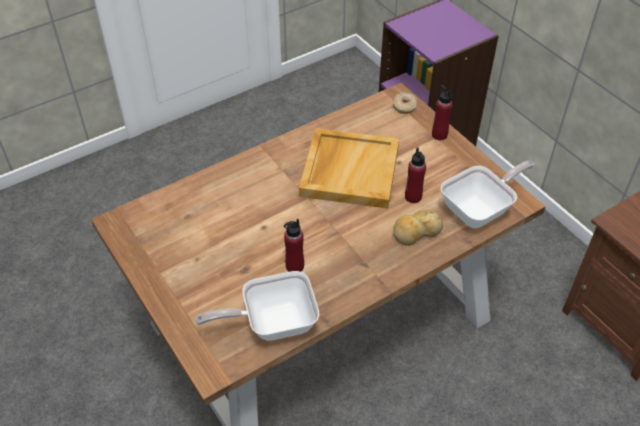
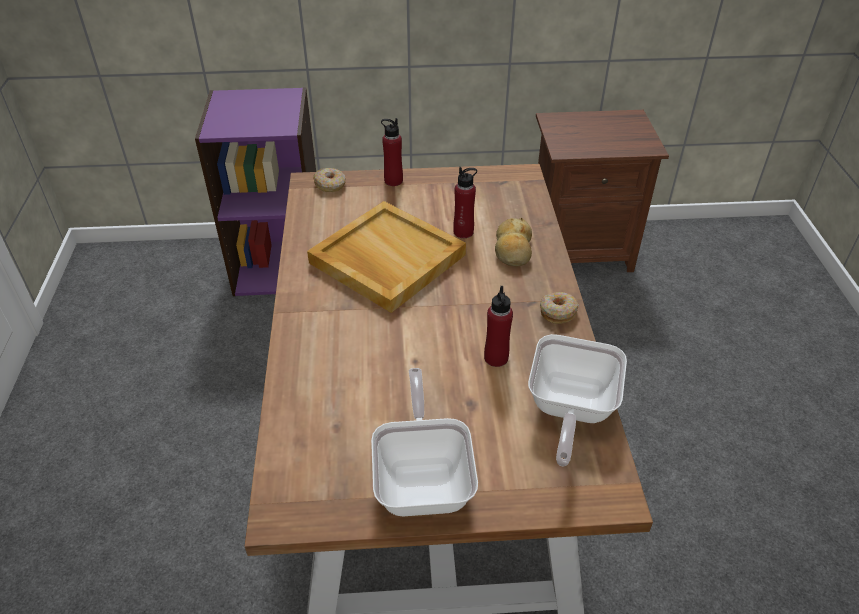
camera: 60 degrees left, 5 degrees down
frying pan [441,161,535,228] -> frying pan moved to [371,368,478,516]
none -> donut [540,292,579,324]

